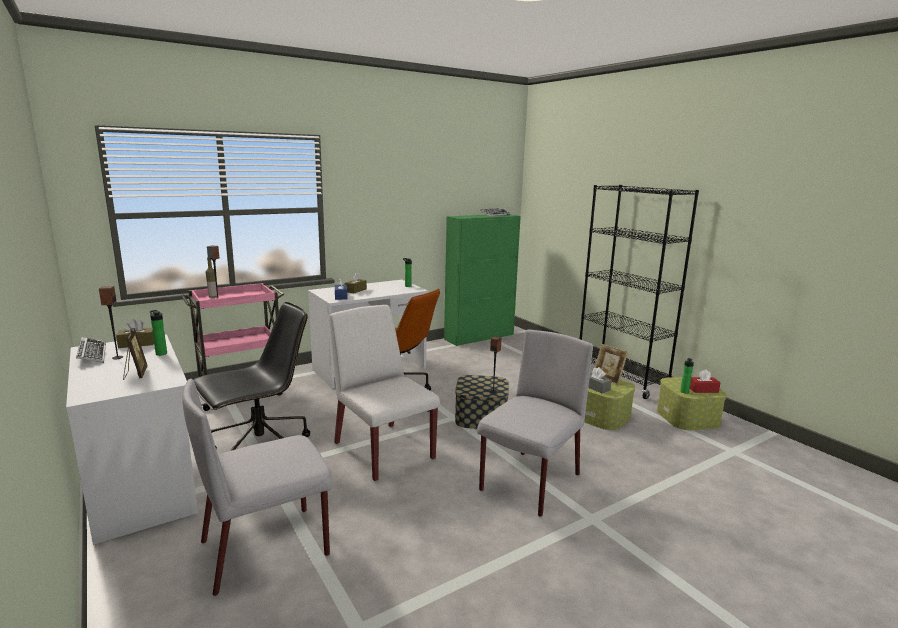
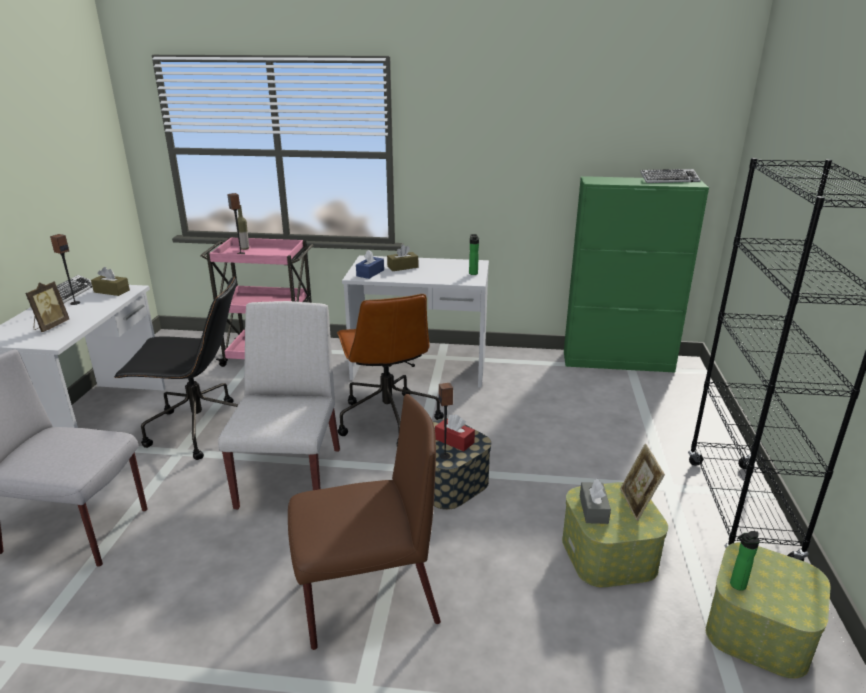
camera: 40 degrees right, 10 degrees up
bottle [150,310,167,356] -> none
grey chair [477,330,593,517] -> brown chair [288,394,441,650]
red tissue box [690,369,720,393] -> red tissue box moved to [435,414,475,451]

